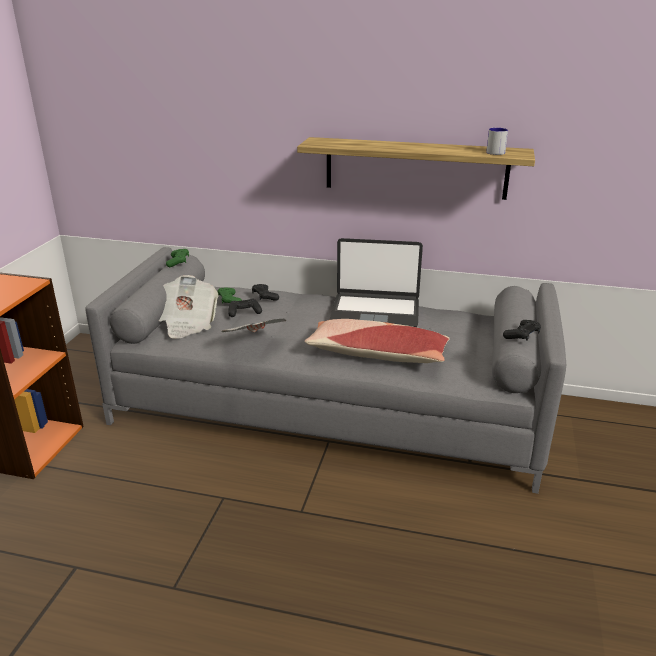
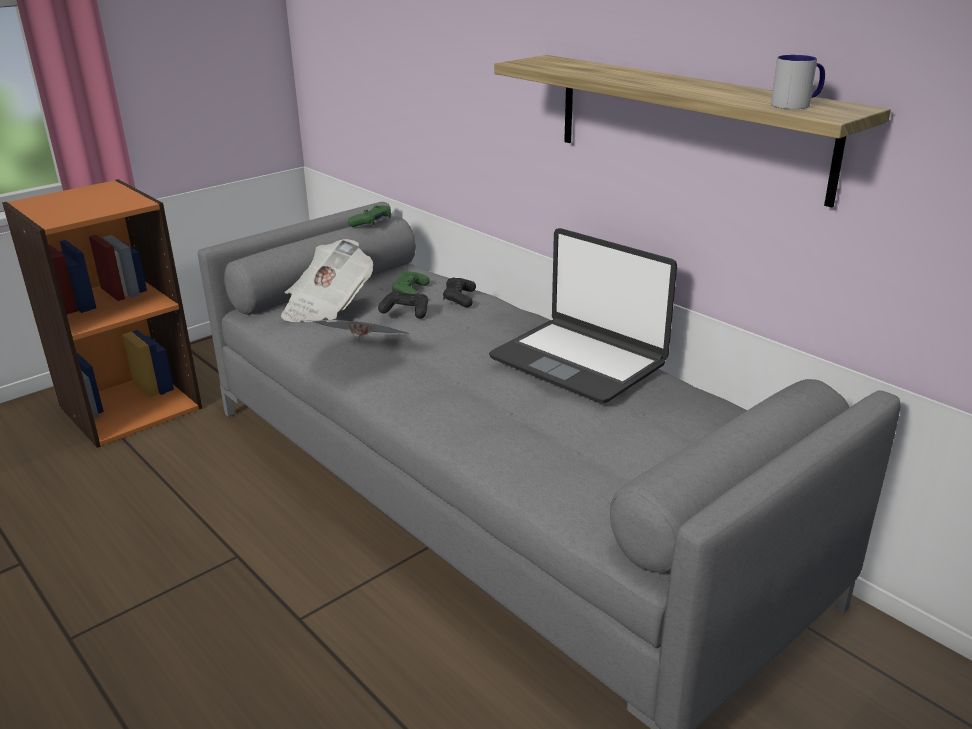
camera: 35 degrees right, 0 degrees up
pillow [305,319,450,363] -> none
black game controller [503,320,541,341] -> none

